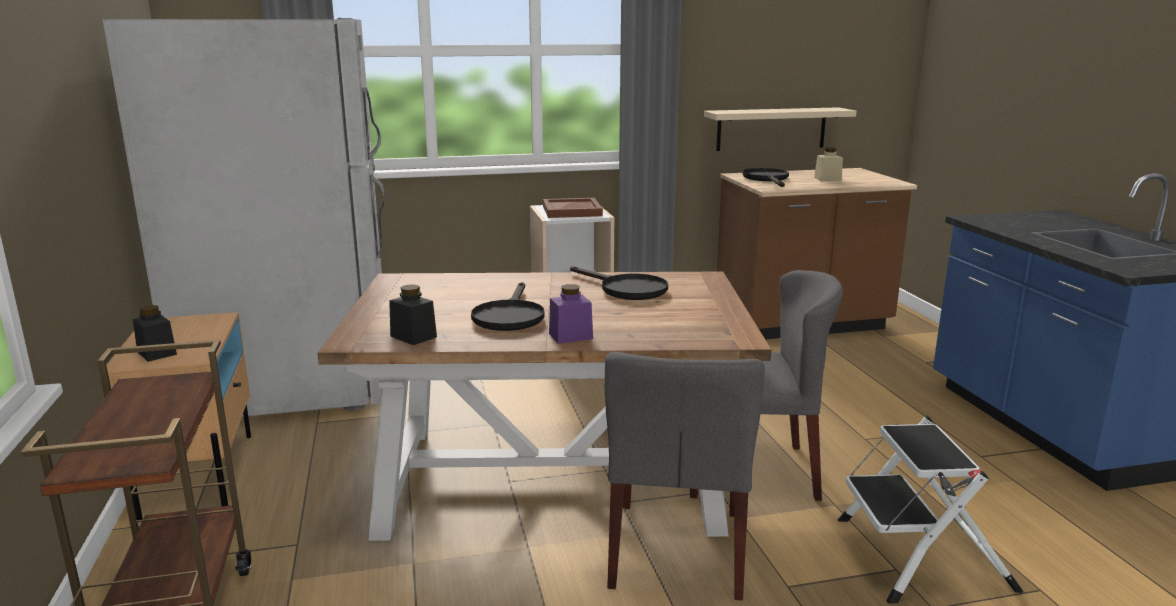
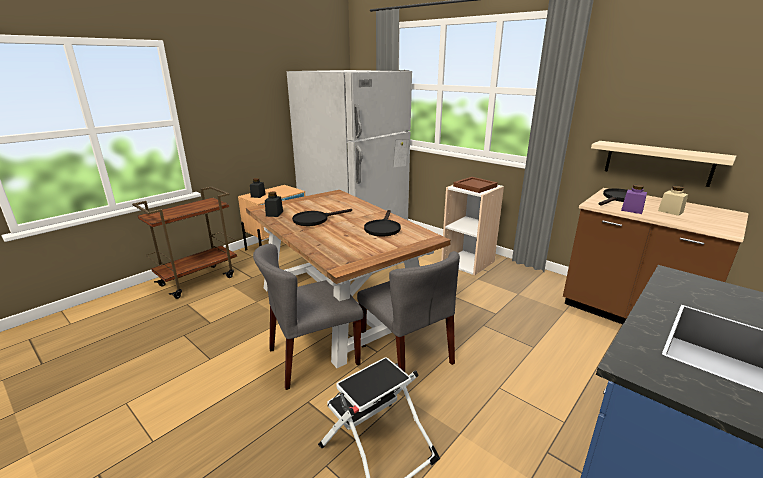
camera: 55 degrees right, 5 degrees up
purple jar [549,284,593,344] -> purple jar moved to [621,185,647,214]

